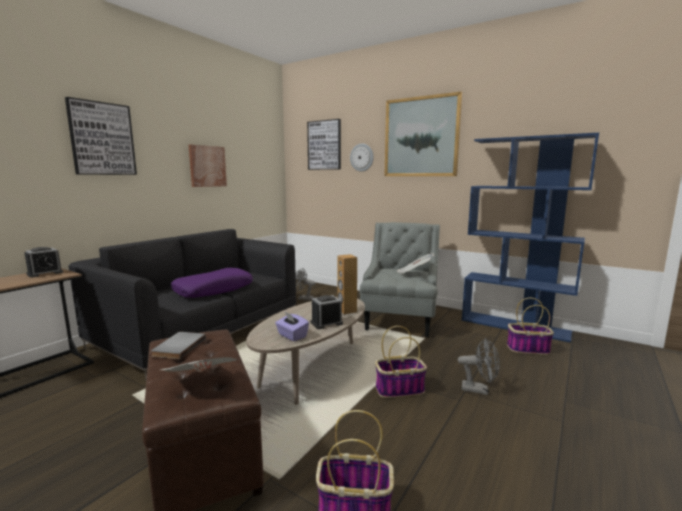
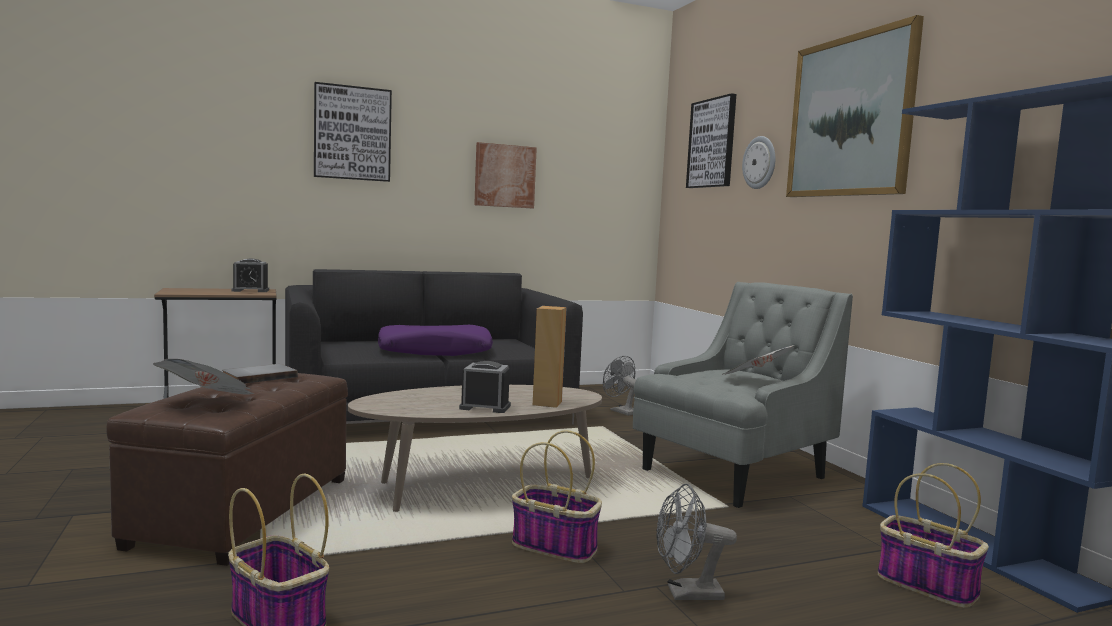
camera: 35 degrees right, 5 degrees down
purple tissue box [275,312,309,341] -> none
grey fan [458,338,500,395] -> grey fan turned 120 degrees clockwise [656,484,737,600]

